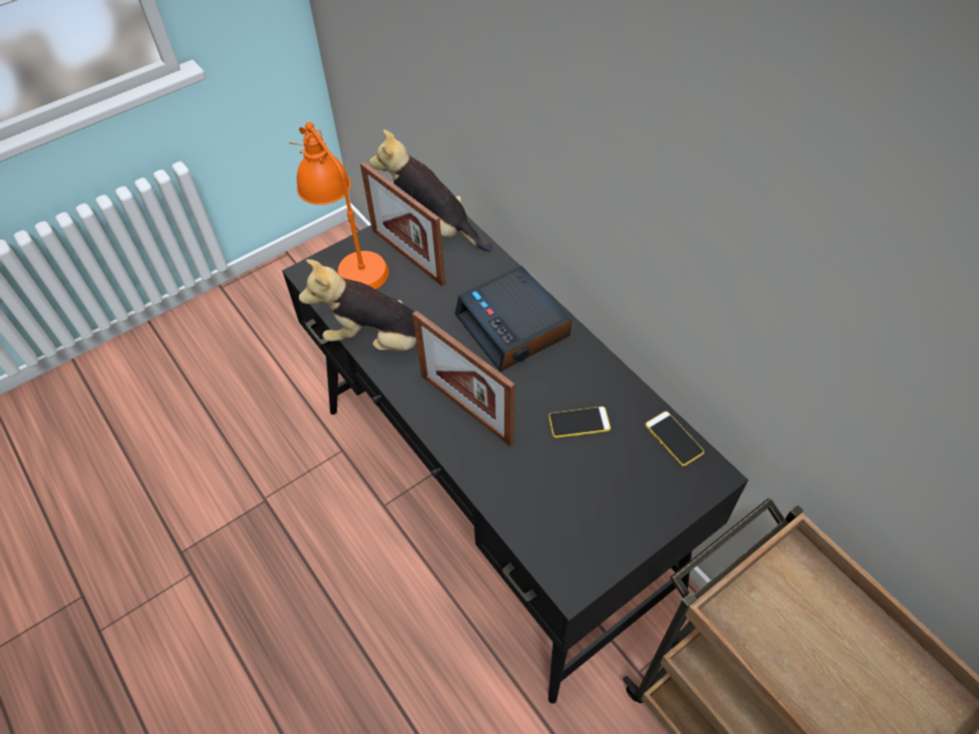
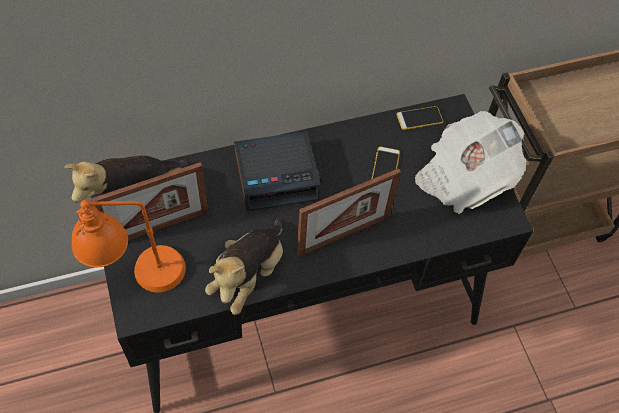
camera: 75 degrees left, 5 degrees up
none -> newspaper [415,111,526,214]

